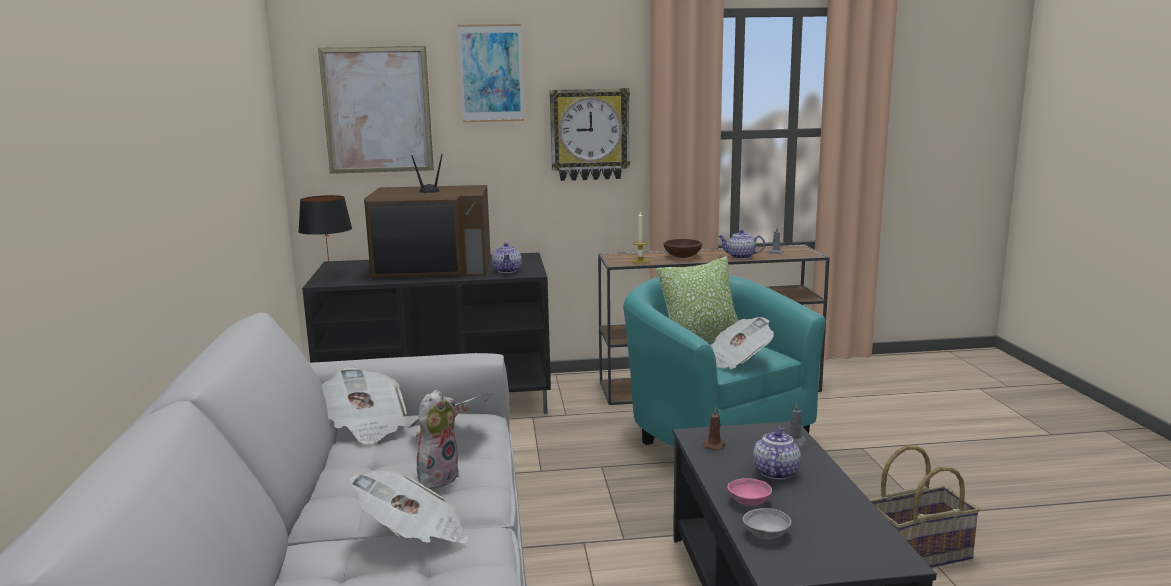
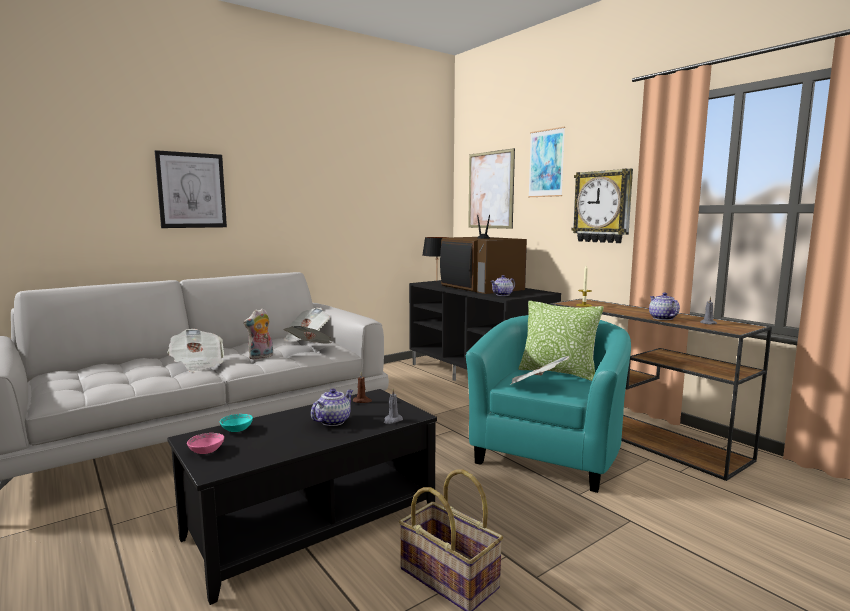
camera: 60 degrees right, 5 degrees down
plush toy [416,389,460,489] -> plush toy turned 135 degrees clockwise [243,308,273,359]
brown bowl [663,239,702,258] -> none
pink bowl [727,478,772,506] -> pink bowl moved to [187,433,224,454]
grey bowl [743,508,791,539] -> turquoise bowl [220,414,253,432]
teapot [753,427,801,479] -> teapot turned 45 degrees counterclockwise [311,389,353,426]
none -> picture [155,150,227,228]

